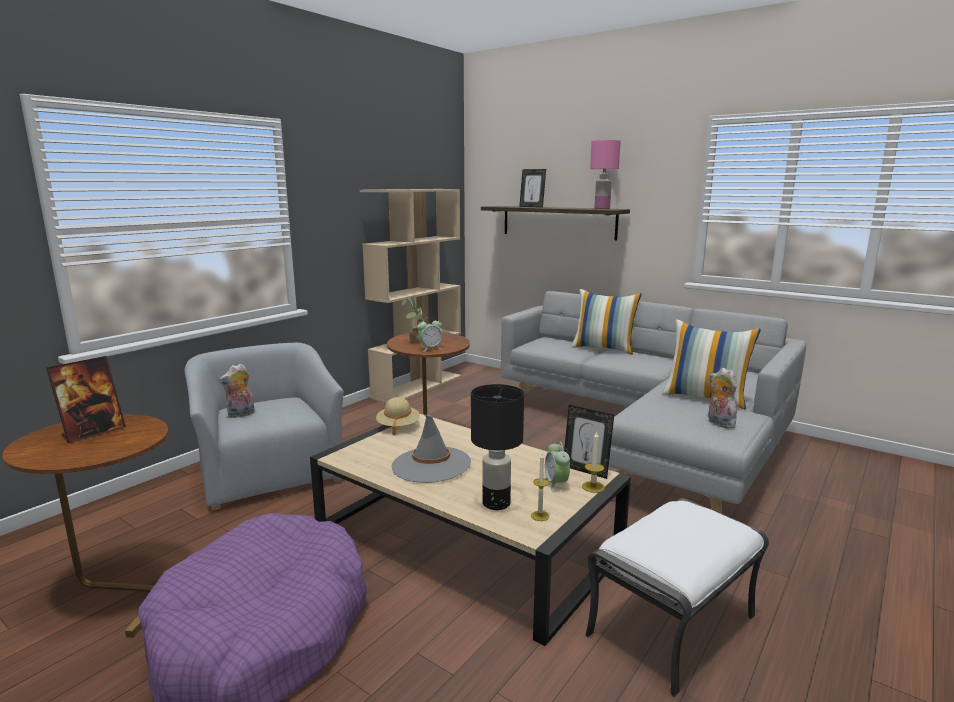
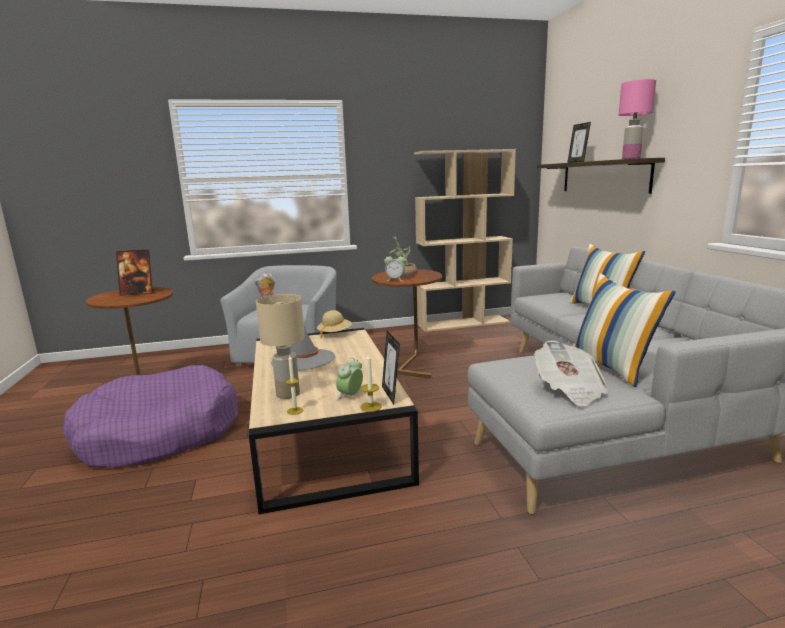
camera: 40 degrees right, 0 degrees up
black table lamp [471,384,524,510] -> beige table lamp [256,294,305,399]
white ottoman [585,498,769,698] -> none
plush toy [708,368,740,428] -> newspaper [534,340,609,407]

